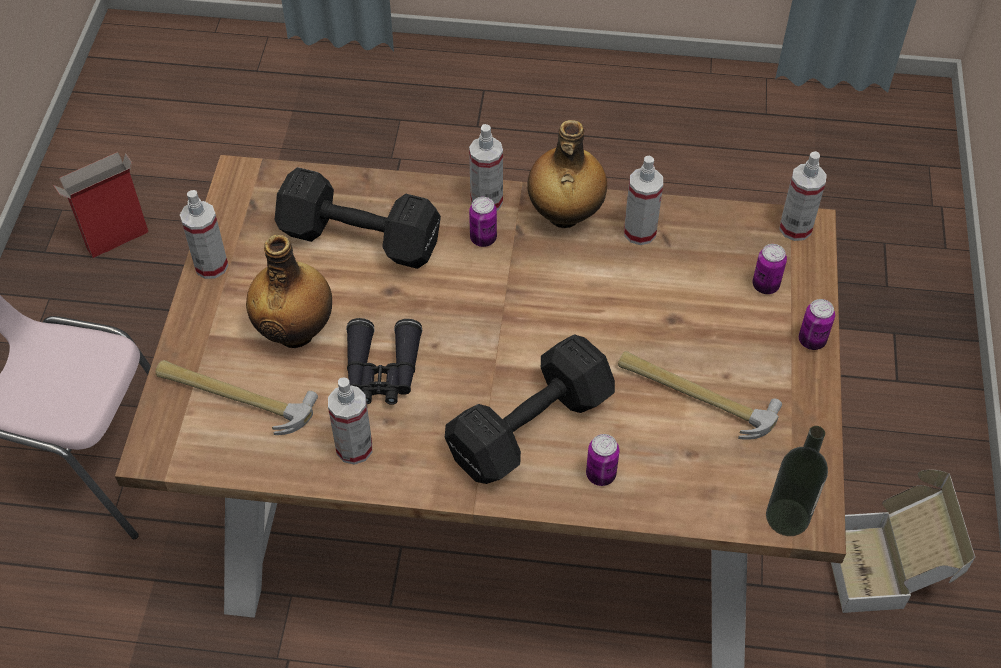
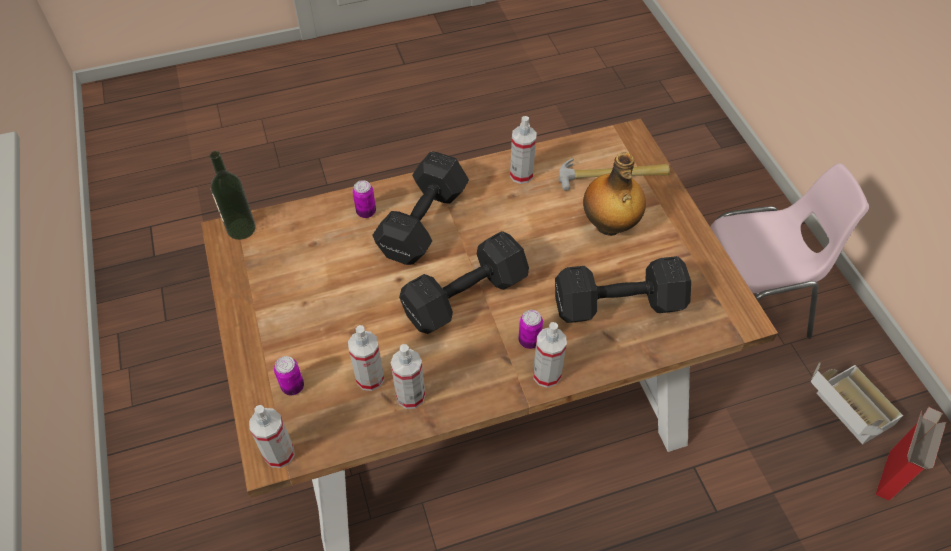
camera: 155 degrees right, 0 degrees up
spray bottle [180,190,228,279] -> spray bottle moved to [348,325,384,391]
black binoculars [346,318,422,405] -> none
bottle [527,120,607,228] -> none
hammer [618,351,782,440] -> none
can [799,299,835,350] -> none
cardboard box [831,470,975,613] -> cardboard box moved to [811,362,903,445]
none -> black dumbbell [399,231,529,334]

